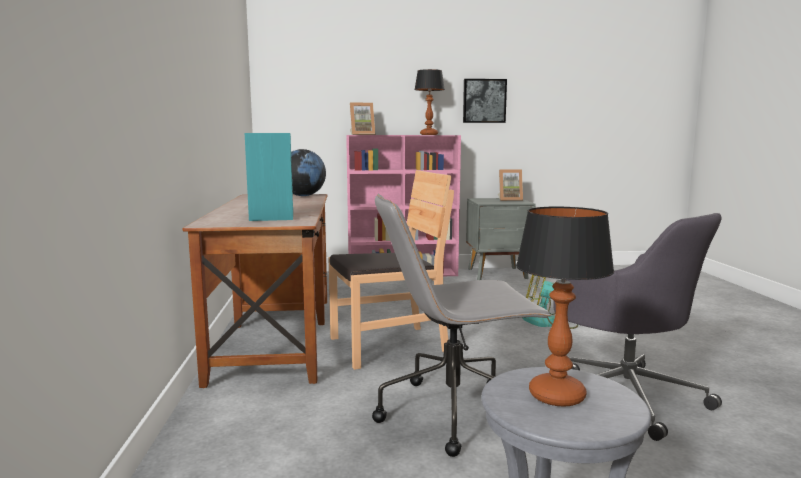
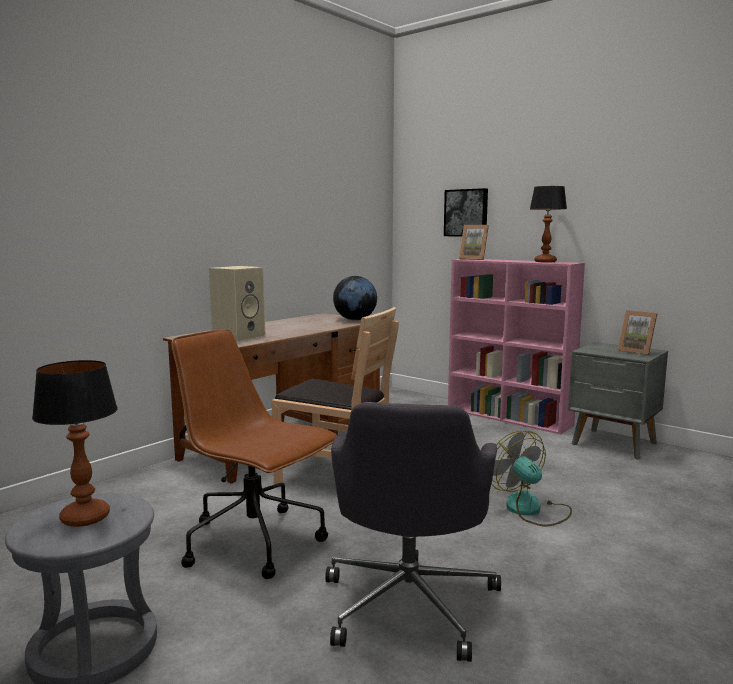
camera: 45 degrees right, 0 degrees up
turquoise speaker [245,133,293,221] -> beige speaker [209,266,265,342]
grey office chair [372,193,552,457] -> brown office chair [171,329,338,579]
picture [463,79,507,123] -> picture moved to [444,188,488,237]

